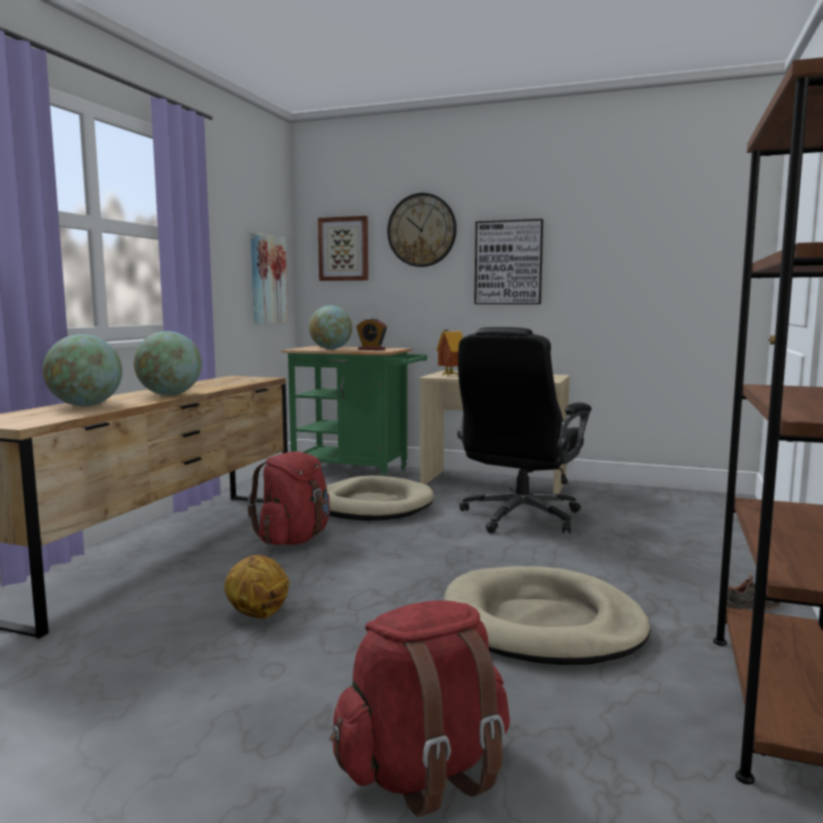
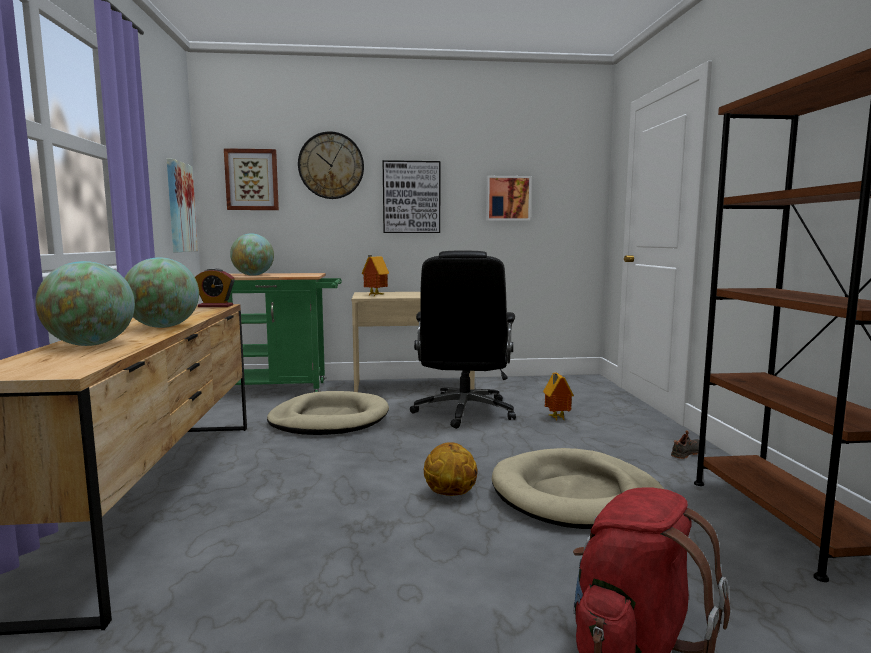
camera: 25 degrees left, 0 degrees up
basketball [224,555,289,618] -> basketball moved to [424,442,478,496]
red backpack [248,451,330,545] -> none
alarm clock [356,318,387,350] -> alarm clock moved to [195,268,235,307]
none -> picture [486,176,531,221]
none -> toy house [543,372,574,421]

